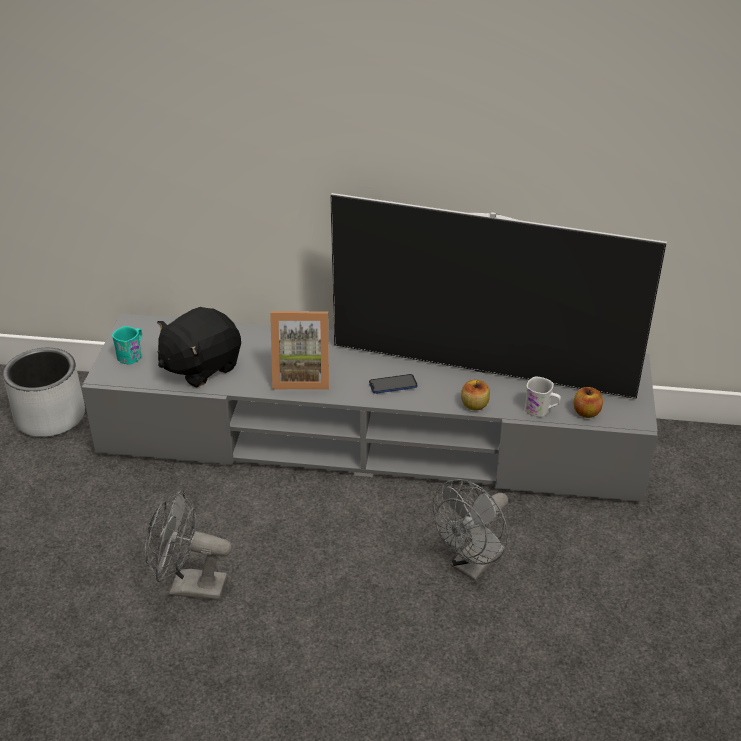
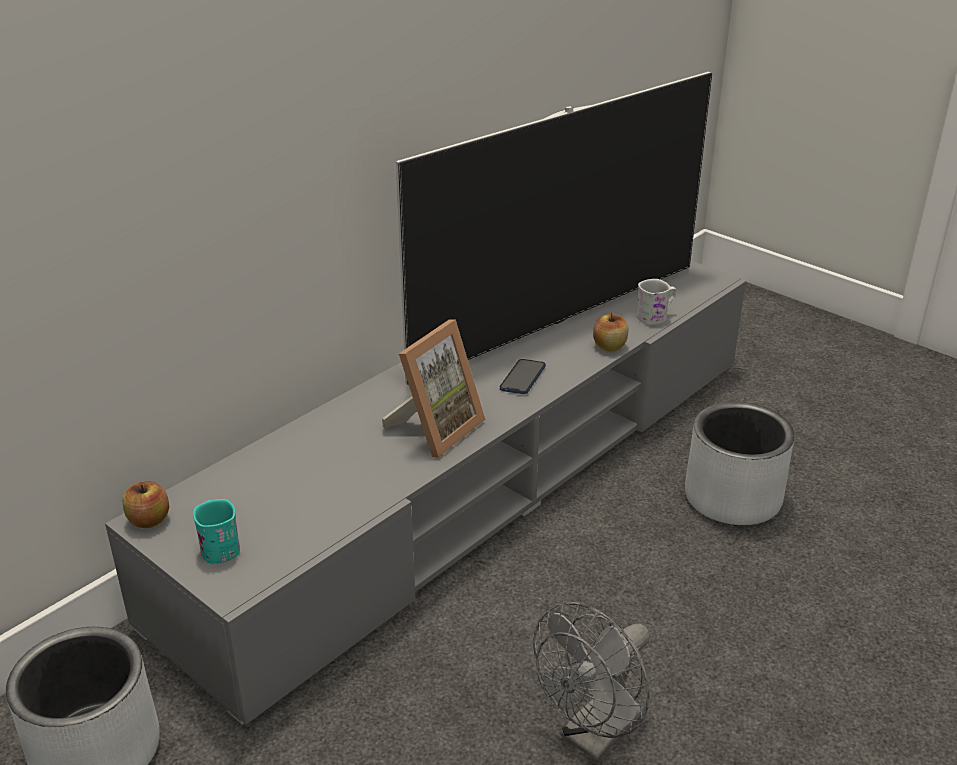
camera: 55 degrees left, 5 degrees down
black plush toy [157,307,241,388] -> none
grey fan [433,479,508,581] -> grey planter [685,402,794,526]
apple [573,387,603,418] -> apple moved to [123,481,169,528]

